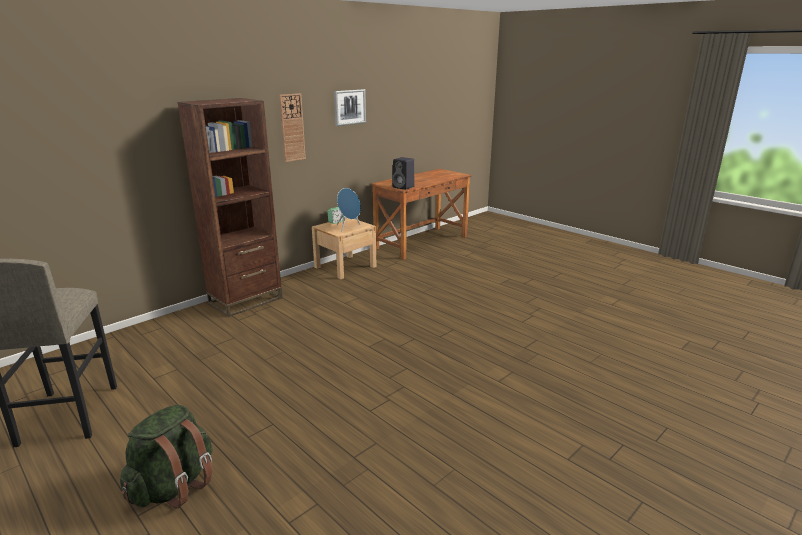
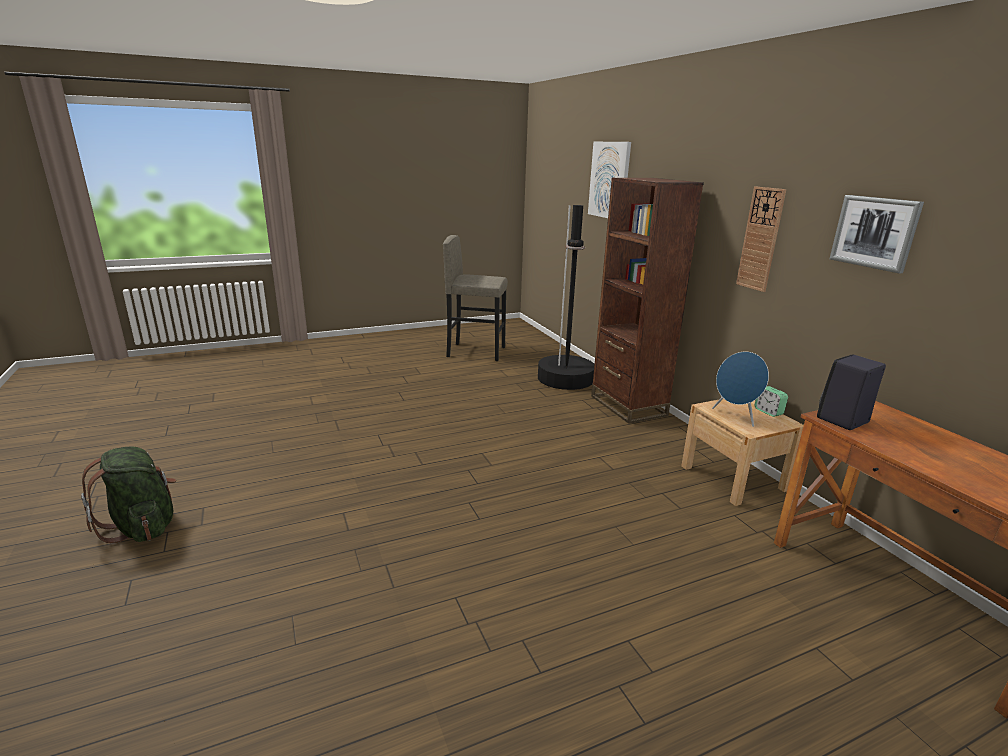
camera: 110 degrees right, 0 degrees up
green backpack [120,405,213,509] -> green backpack moved to [81,447,176,543]
none -> black floor lamp [538,205,595,390]
none -> picture [588,142,631,218]

